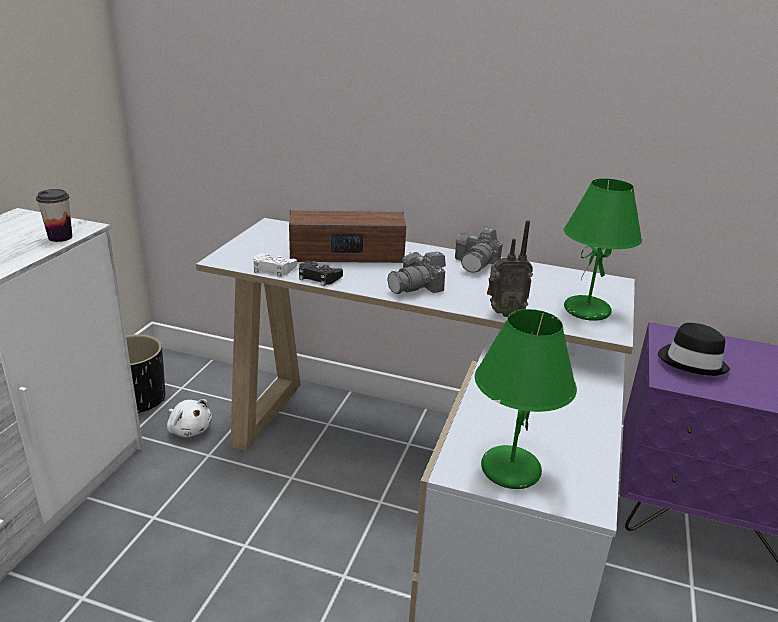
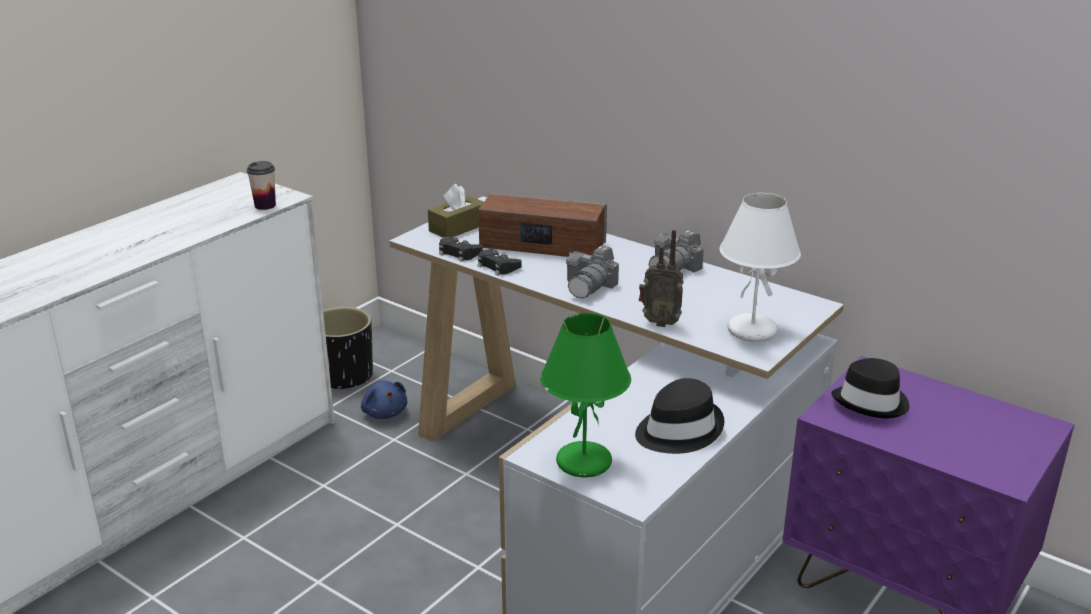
camera: 20 degrees right, 0 degrees up
white plush toy [167,399,212,437] -> blue plush toy [361,381,407,419]
white game controller [254,253,297,277] -> black game controller [439,236,483,262]
camera [387,251,446,294] -> camera turned 45 degrees counterclockwise [566,246,619,298]
green table lamp [564,178,642,321] -> white table lamp [719,193,801,342]
none -> brown tissue box [428,184,484,238]
none -> black hat [635,378,724,454]

